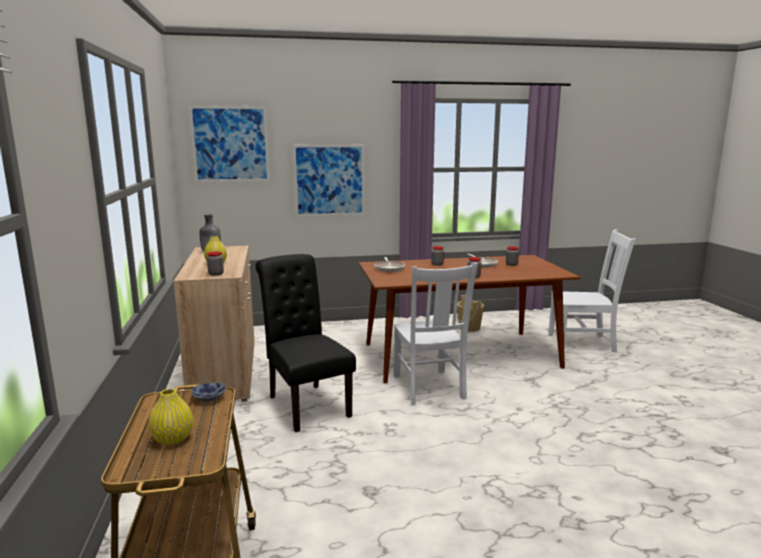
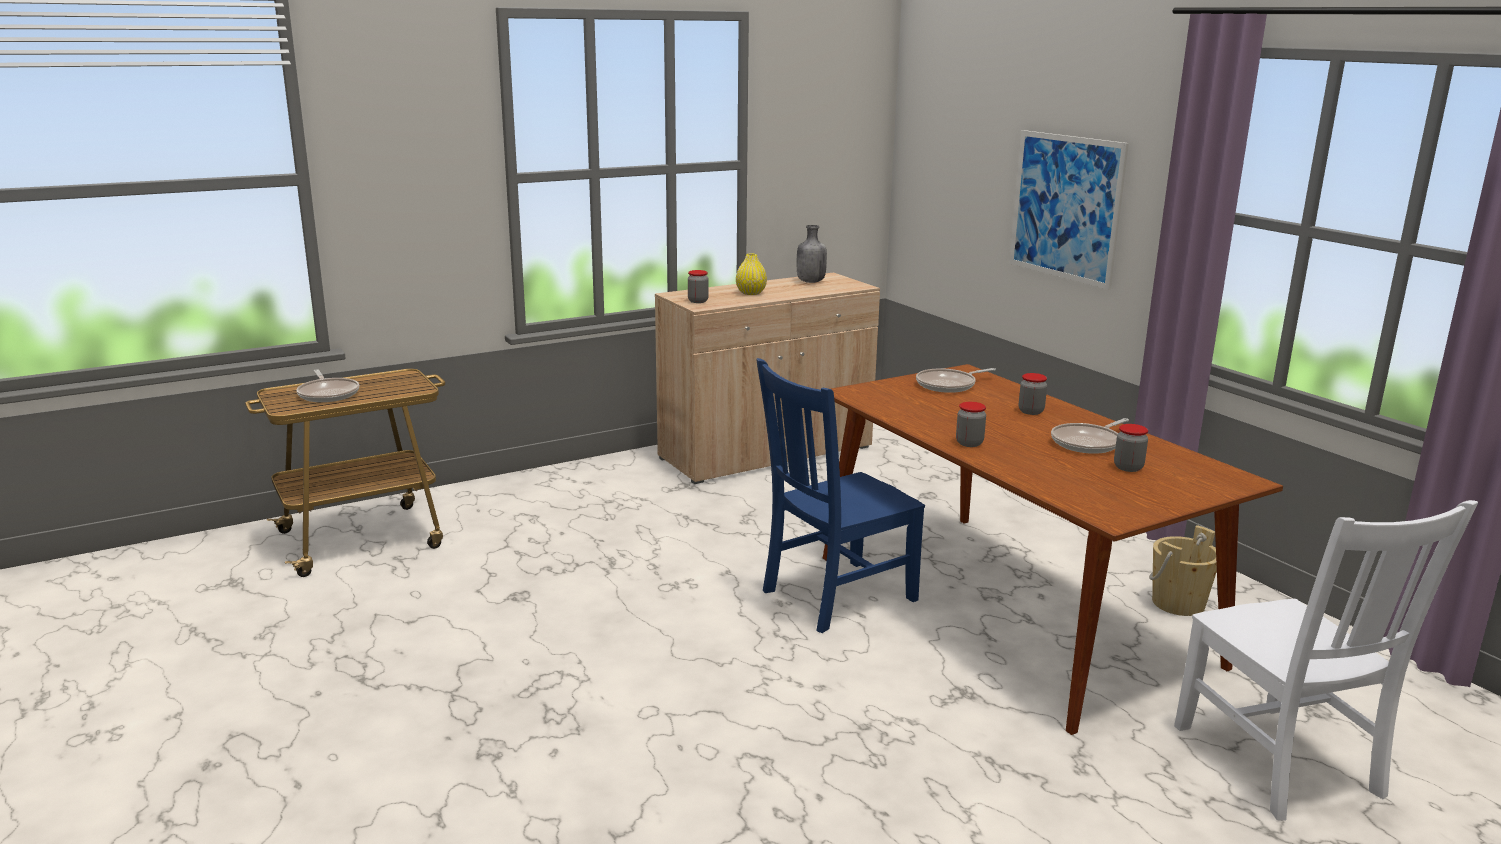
camera: 70 degrees right, 5 degrees up
yellow vase [148,389,193,445] -> frying pan [296,369,359,402]
picture [189,105,270,182] -> none
bowl [191,382,226,402] -> none
black chair [256,254,356,432] -> none
white chair [394,263,478,405] -> blue chair [756,358,925,633]

